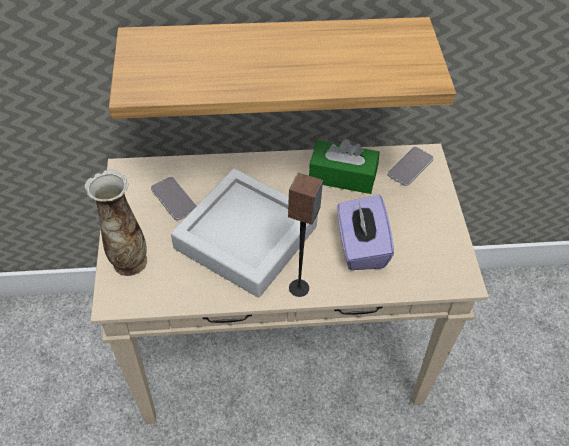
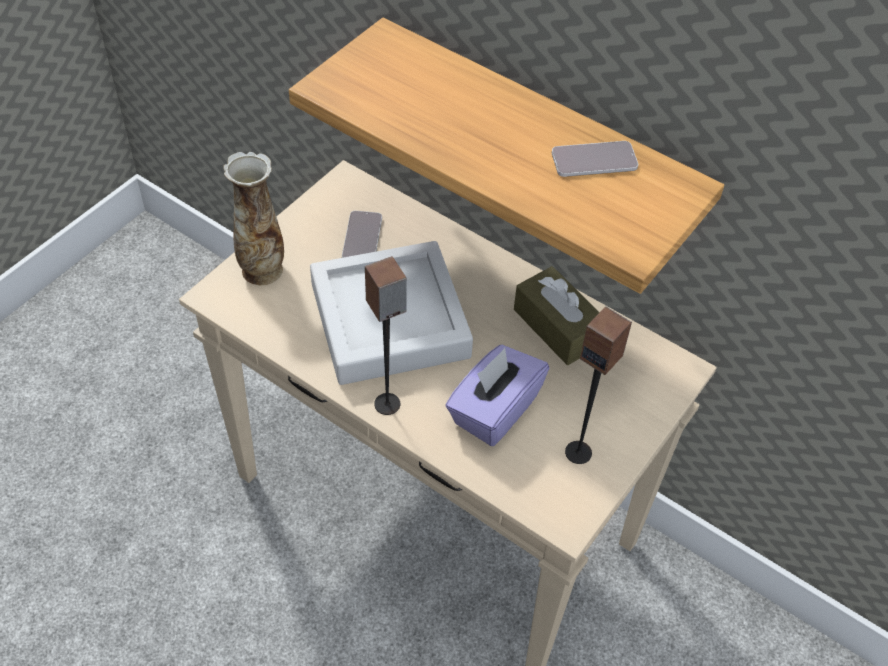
camera: 40 degrees right, 0 degrees up
green tissue box [309,139,379,194] -> brown tissue box [514,266,600,365]
phone [387,147,434,186] -> phone moved to [552,141,638,177]
none -> speaker [565,306,632,464]

